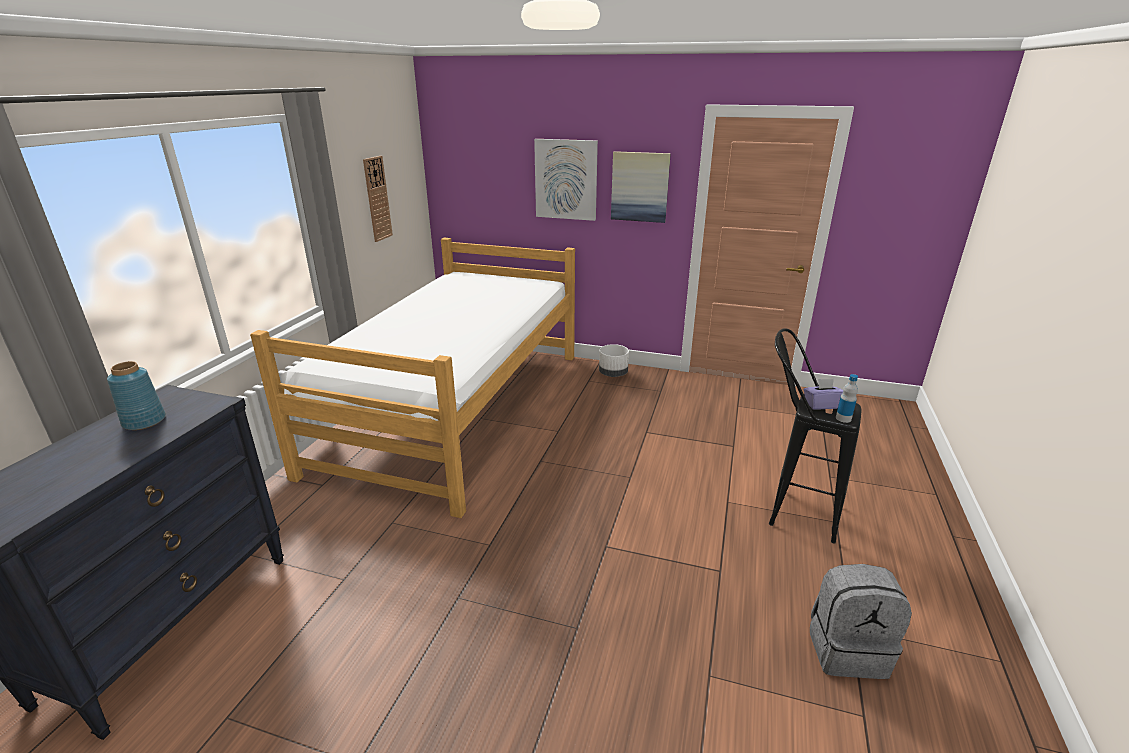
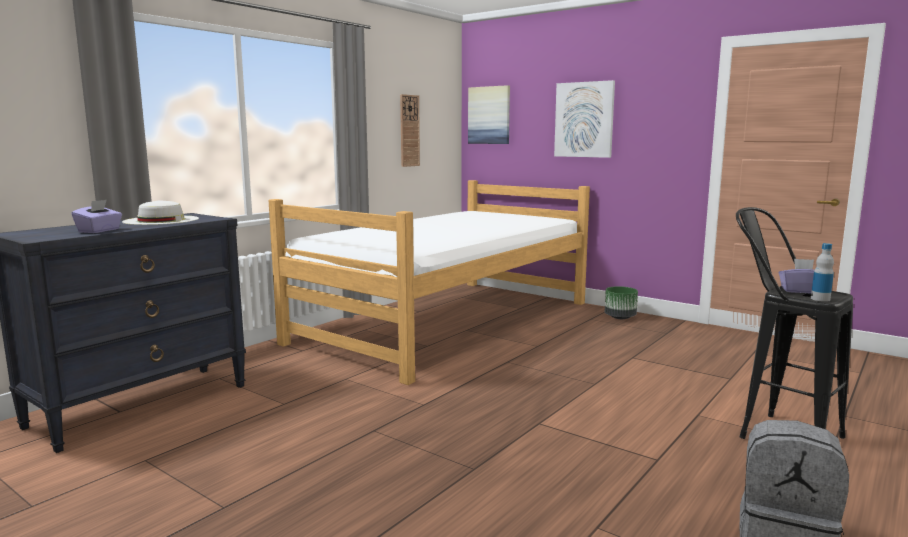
camera: 20 degrees right, 15 degrees down
blue vase [107,361,166,430] -> white hat [122,200,199,225]
white planter [599,344,629,377] -> green planter [605,286,638,319]
picture [611,151,671,223] -> picture moved to [468,85,510,144]
none -> purple tissue box [71,200,122,233]

